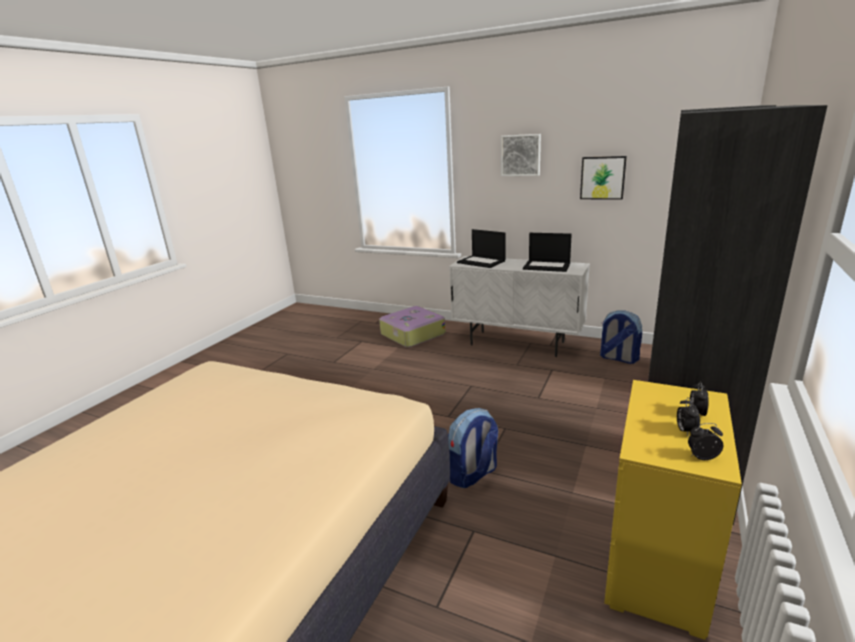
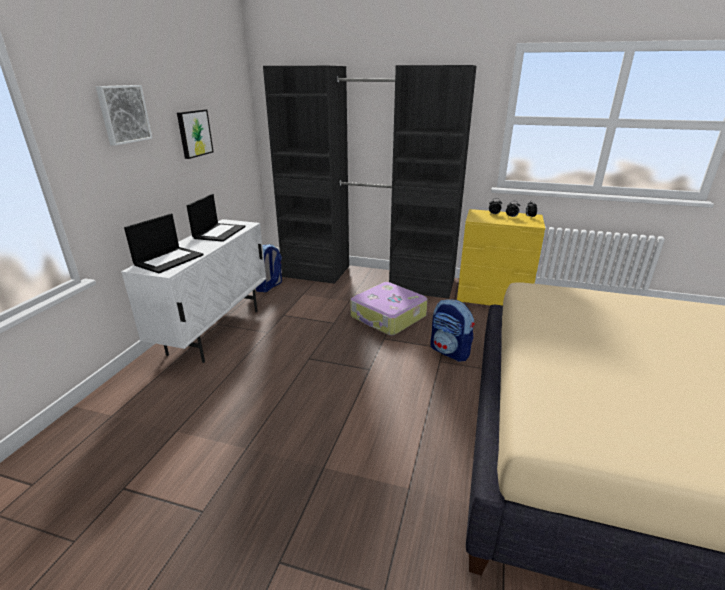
camera: 100 degrees left, 5 degrees up
suitcase [379,306,446,347] -> suitcase moved to [350,282,428,335]

